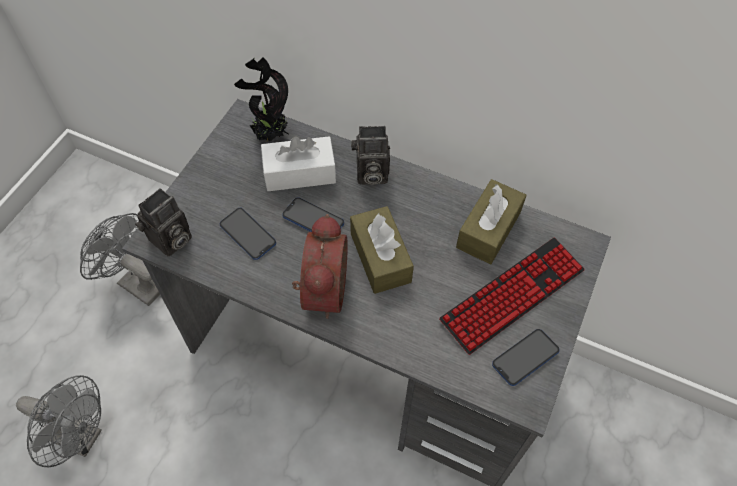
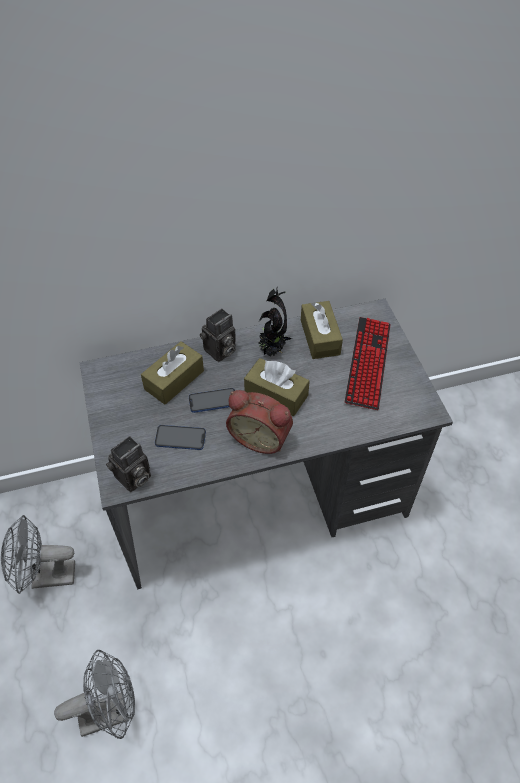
camera: 40 degrees left, 5 degrees down
camera [135,188,192,257] -> camera turned 45 degrees clockwise [106,436,151,492]
potted plant [234,58,290,142] -> potted plant moved to [258,286,292,357]
white tissue box [261,136,336,191] -> brown tissue box [141,341,204,405]
alarm clock [292,214,348,319] -> alarm clock turned 150 degrees clockwise [226,390,293,454]
phone [492,329,560,386] -> none

